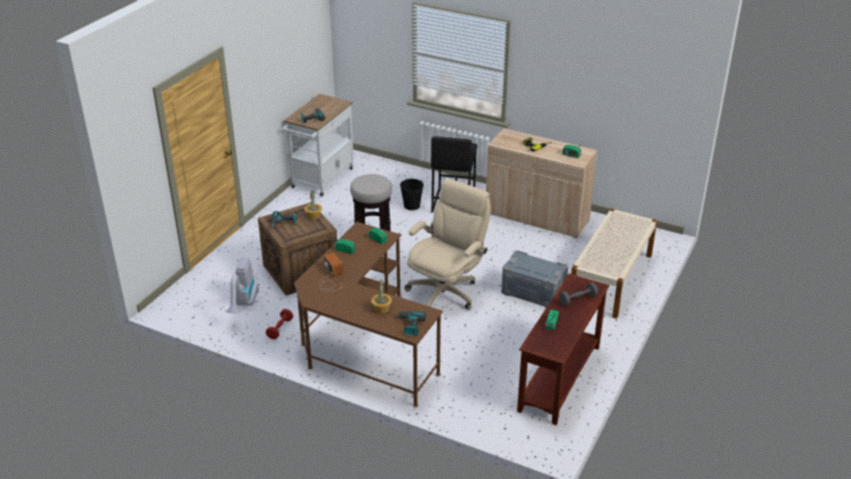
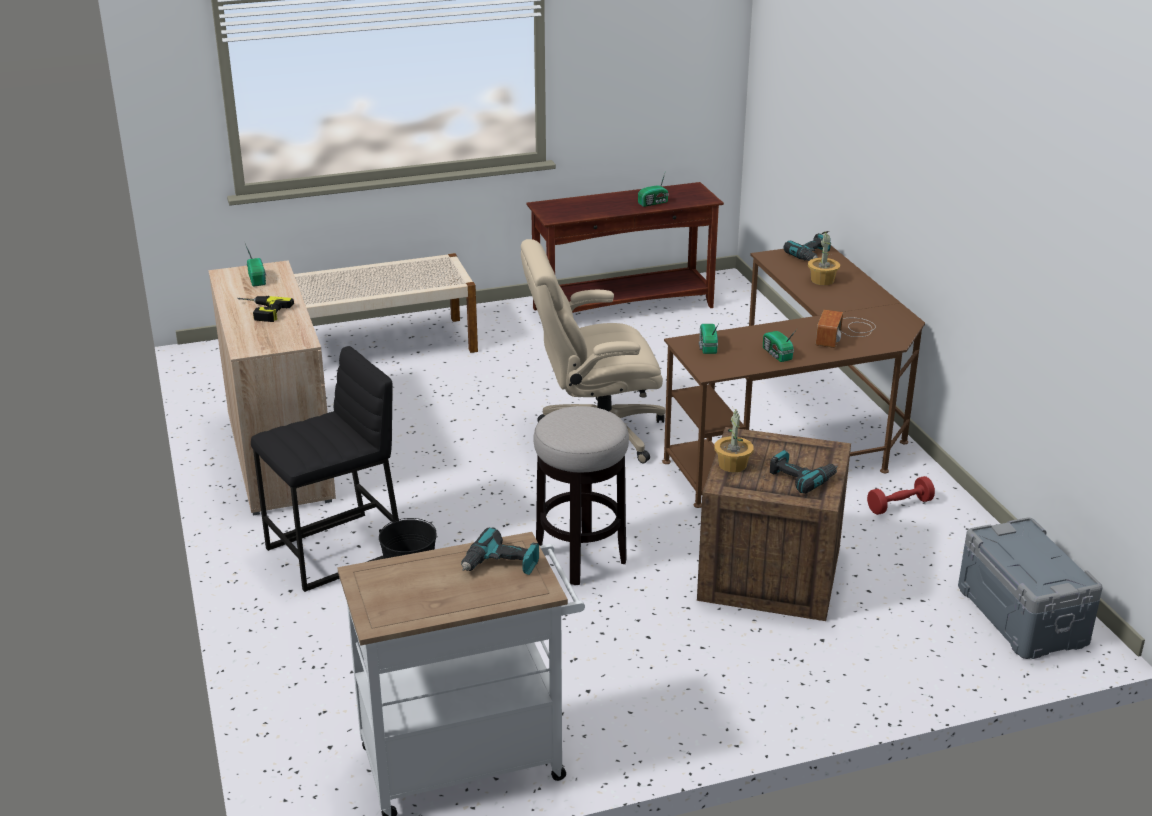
camera: 135 degrees left, 5 degrees down
vacuum cleaner [226,257,259,313] -> none
grey storage box [501,250,568,307] -> grey storage box moved to [958,517,1103,659]
grey dumbbell [559,282,598,306] -> none

